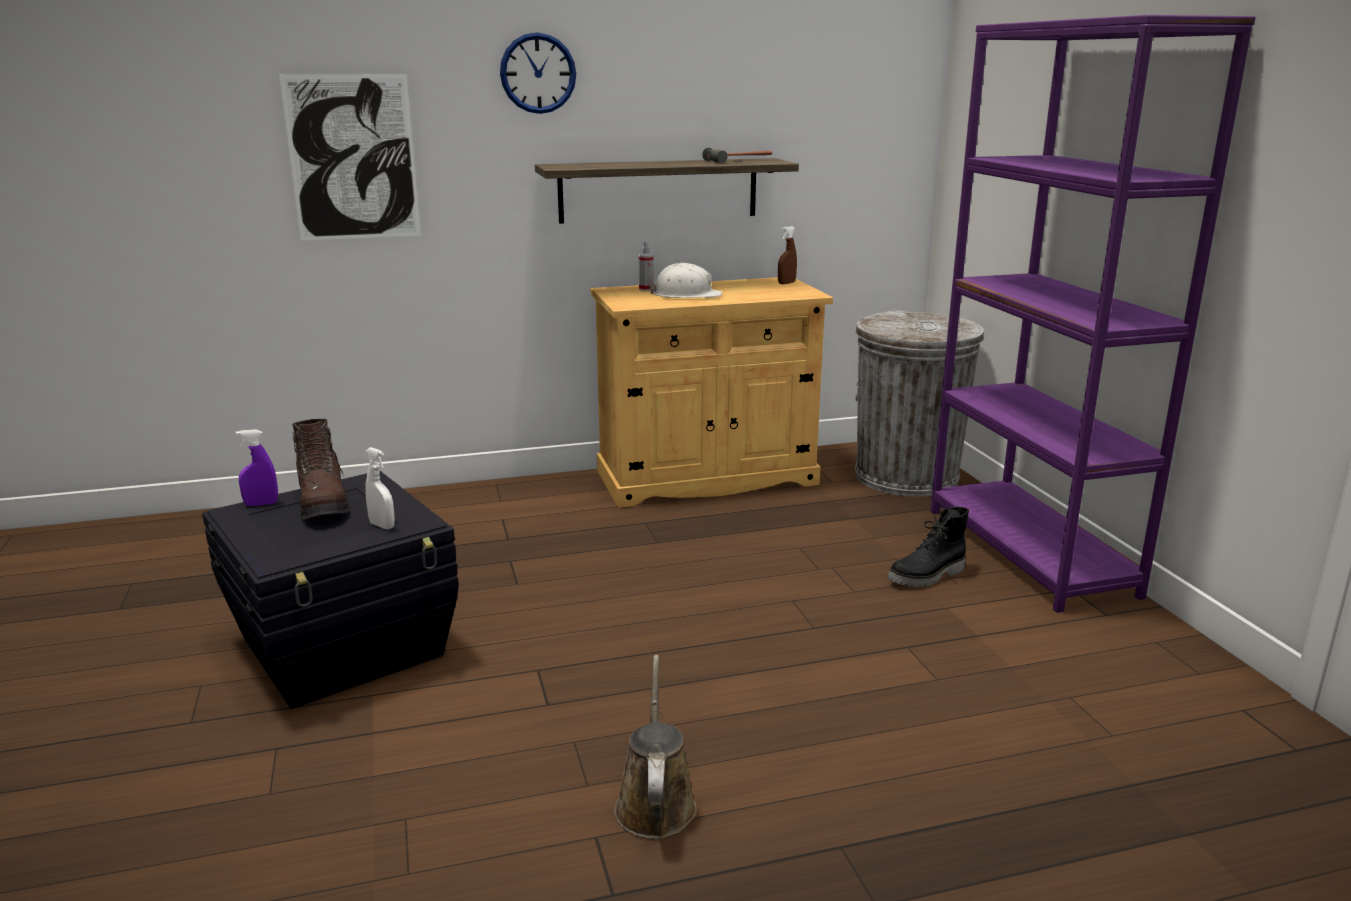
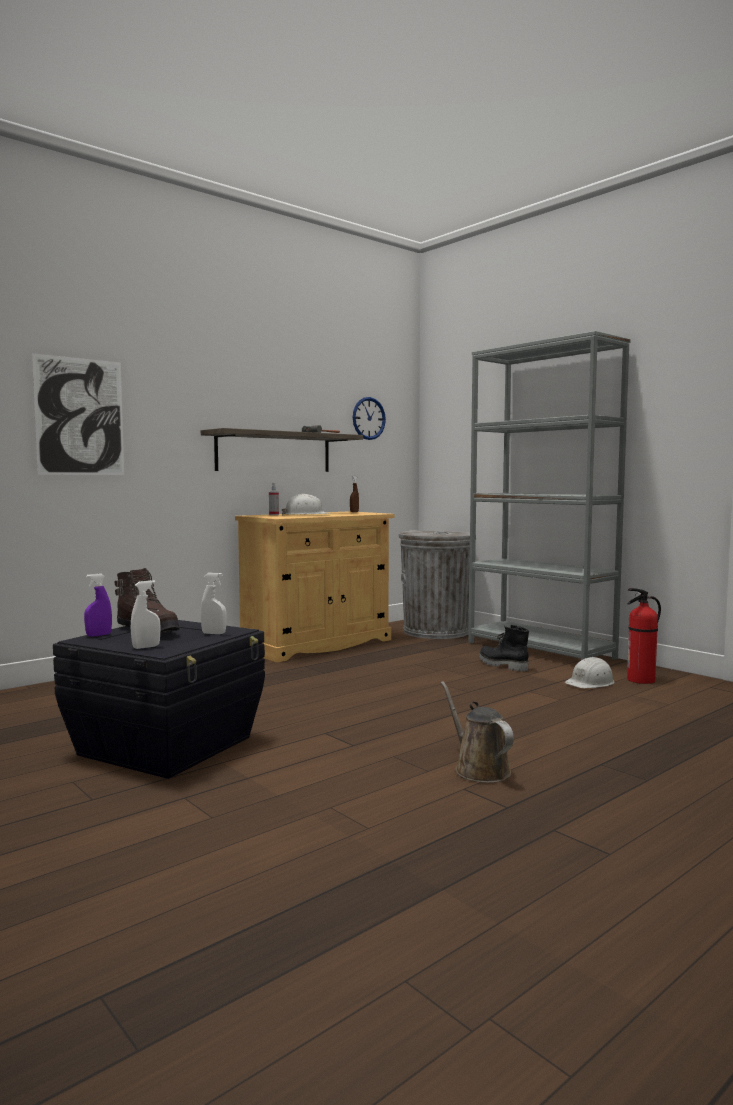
camera: 25 degrees left, 15 degrees down
wall clock [500,32,576,114] -> wall clock moved to [353,397,386,440]
black boot [888,507,969,587] -> black boot turned 105 degrees clockwise [479,625,529,672]
purple bookcase [930,15,1256,613] -> grey bookcase [468,330,630,660]
none -> white spray bottle [131,580,161,649]
none -> white hard hat [565,657,615,688]
none -> fire extinguisher [627,588,661,684]

